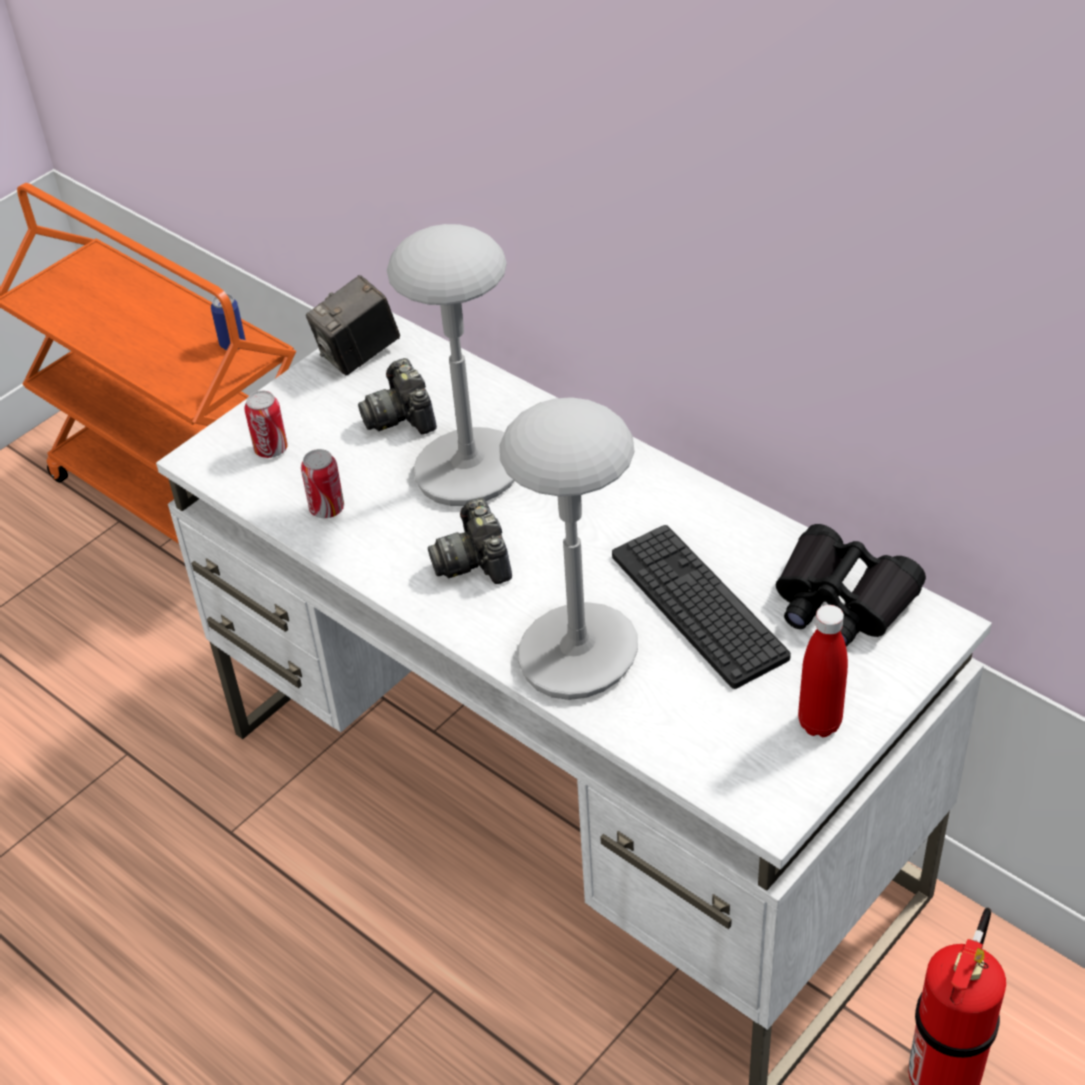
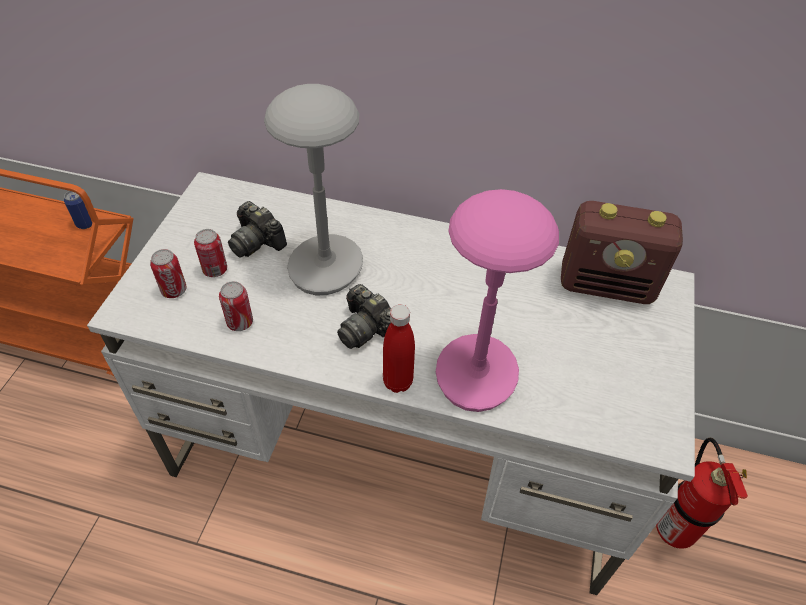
camera: 30 degrees left, 5 degrees up
camera [306,275,400,375] -> none
grey table lamp [499,397,638,700] -> pink table lamp [436,189,559,412]
keyboard [612,525,791,689] -> none
black binoculars [776,524,926,647] -> radio [561,201,683,304]
red bottle [798,605,848,737] -> red bottle moved to [383,304,415,393]
none -> can [194,229,227,277]

